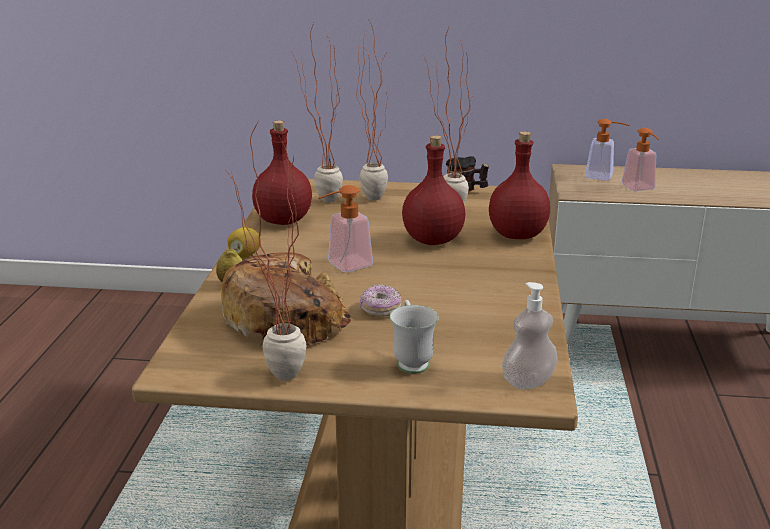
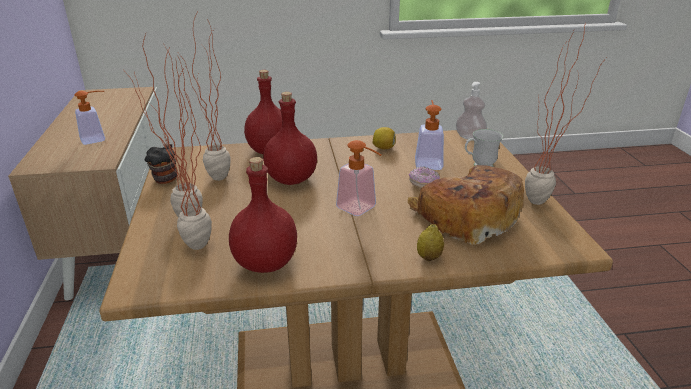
camera: 105 degrees left, 5 degrees up
lemon [227,227,261,258] -> lemon moved to [372,127,396,149]
soap dispenser [585,119,630,180] -> soap dispenser moved to [415,100,444,170]

